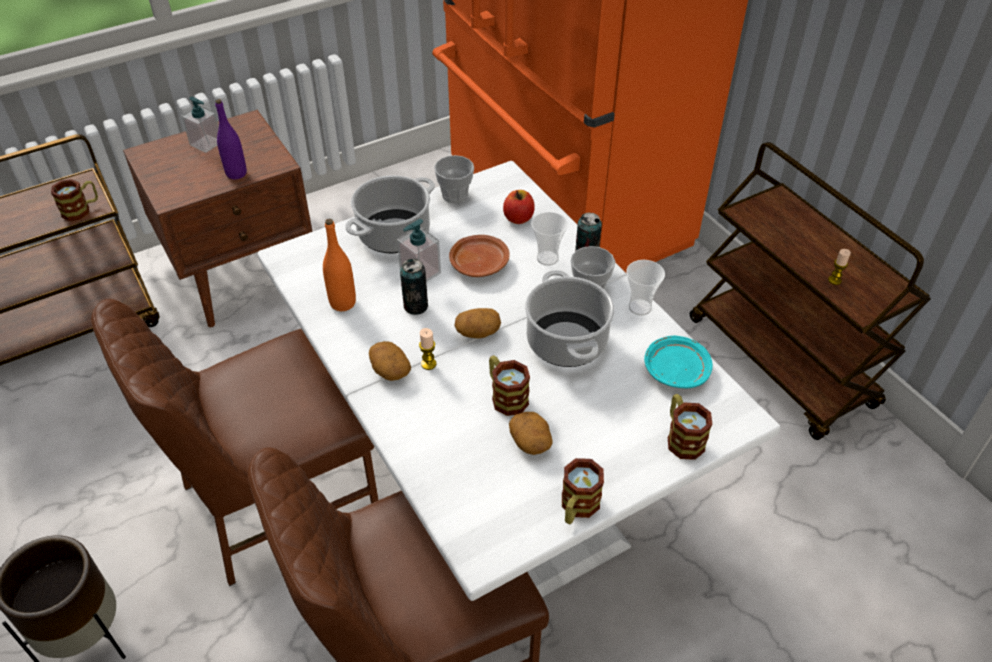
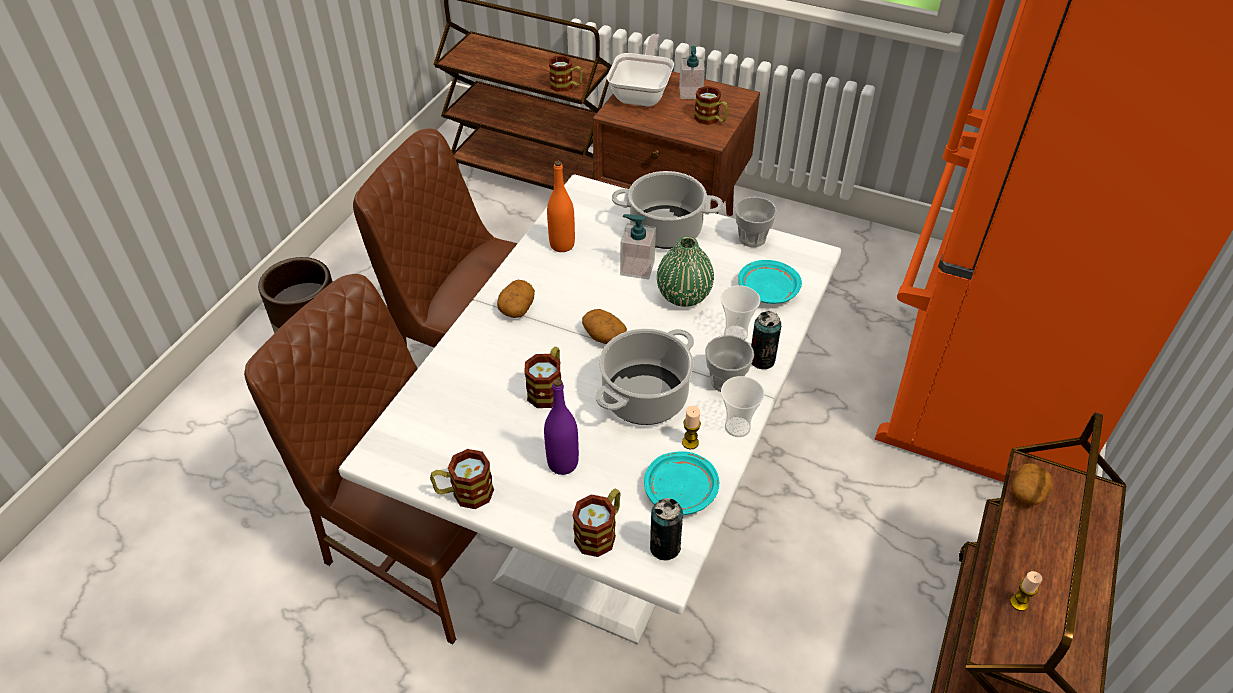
camera: 55 degrees right, 0 degrees up
purple bottle [215,99,247,179] -> purple bottle moved to [544,379,579,475]
can [400,259,428,315] -> can moved to [650,498,683,561]
candle [419,328,437,370] -> candle moved to [682,406,701,449]
brown plate [449,235,510,277] -> green vase [657,236,714,307]
apple [503,190,535,224] -> turquoise plate [738,260,802,304]
potato [509,412,553,455] -> potato moved to [1012,464,1052,505]
none -> frying pan [607,34,674,107]
none -> mug [694,86,728,125]

